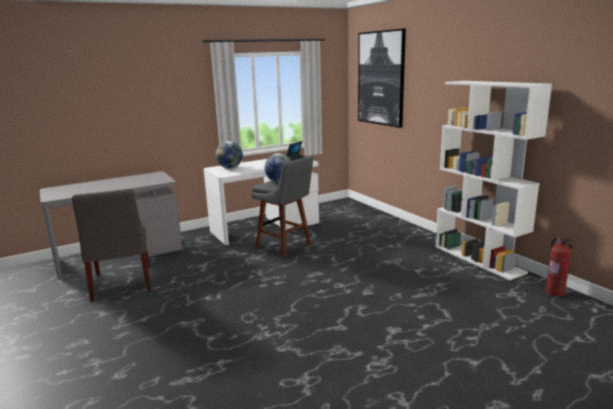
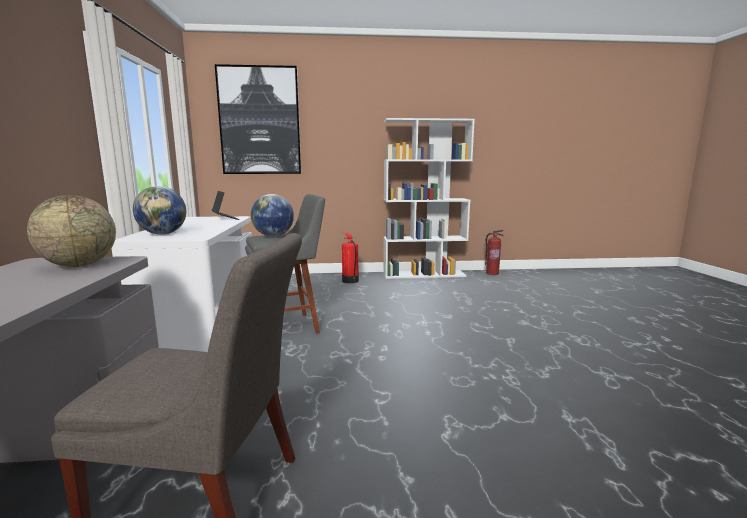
camera: 65 degrees left, 5 degrees down
none -> globe [27,195,116,267]
none -> fire extinguisher [342,233,359,283]

